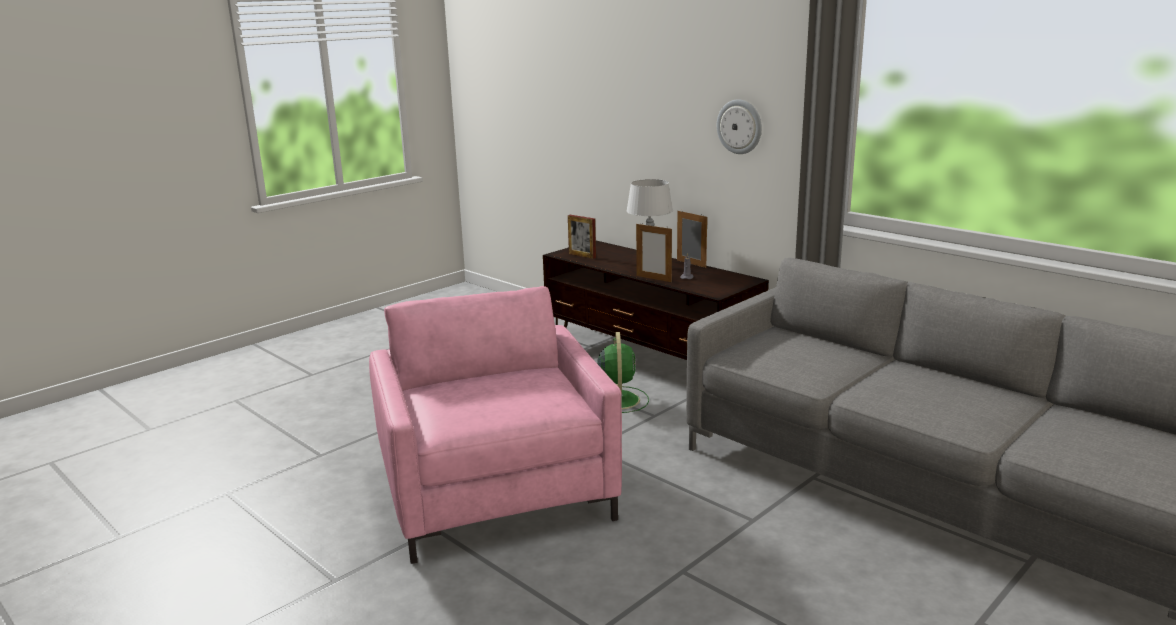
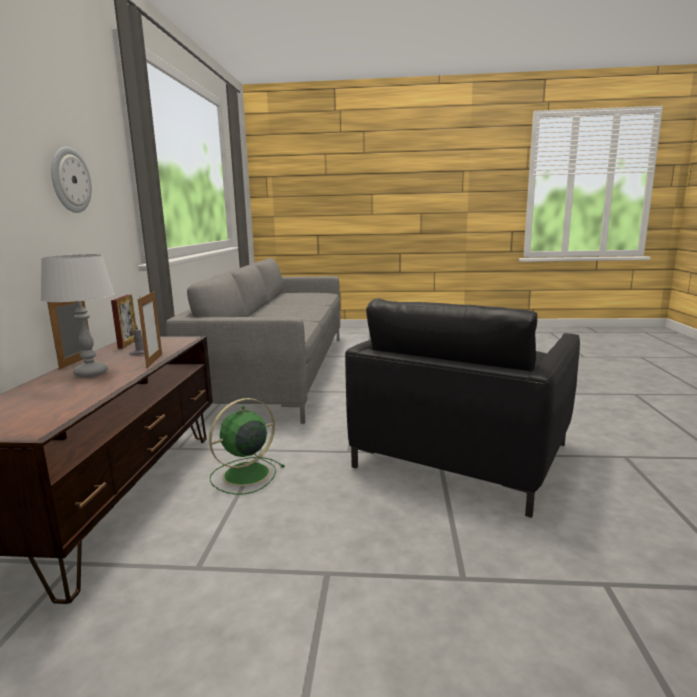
camera: 130 degrees left, 5 degrees down
pink armchair [369,286,622,564] -> black armchair [345,299,580,518]
picture frame [568,215,596,259] -> picture frame moved to [111,295,136,349]

